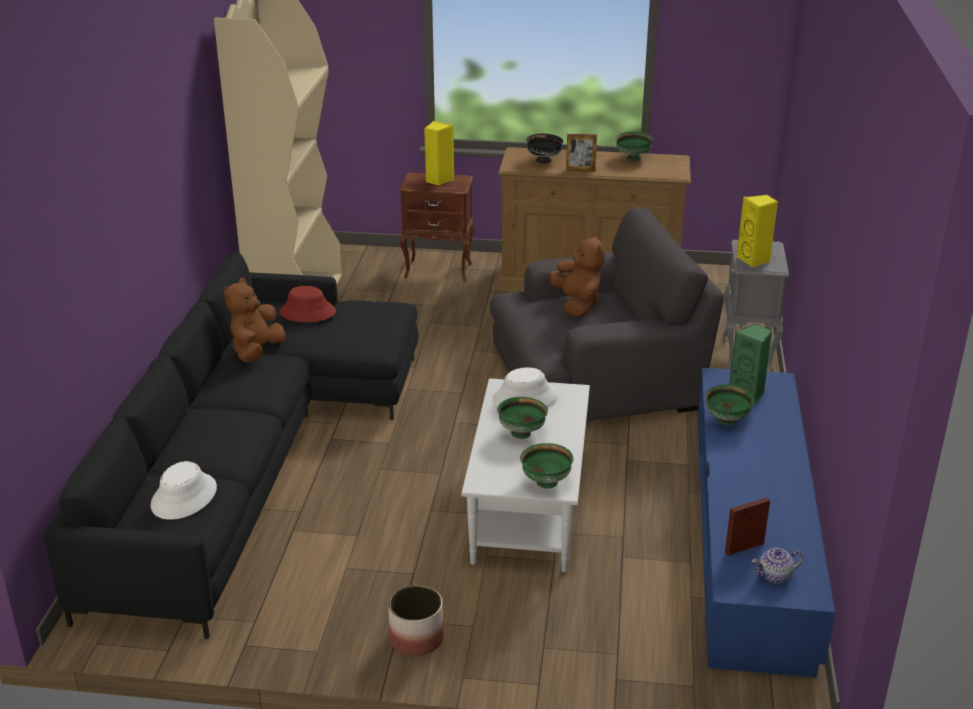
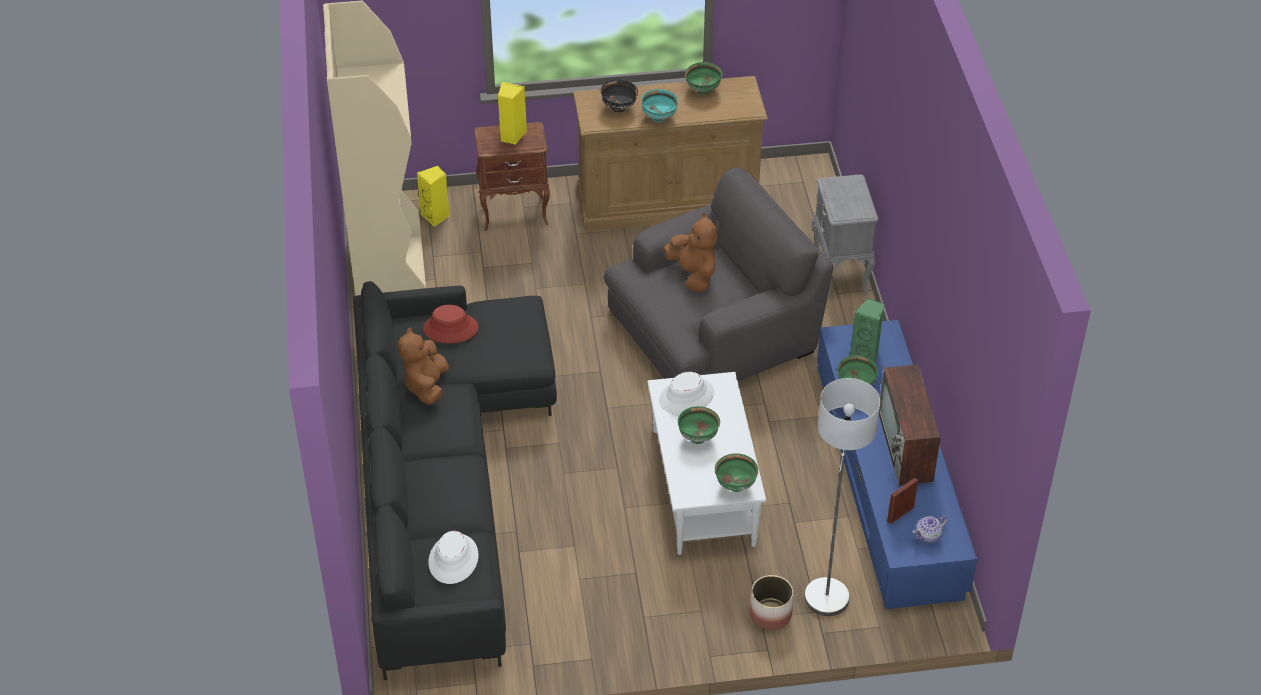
camera: 15 degrees left, 15 degrees up
planter [388,585,444,656] -> planter moved to [750,575,794,630]
picture frame [566,134,597,171] -> turquoise bowl [641,89,679,122]
yellow speaker [736,195,778,268] -> yellow speaker moved to [417,166,450,227]
none -> grey floor lamp [805,378,880,616]
none -> television [879,365,941,485]

